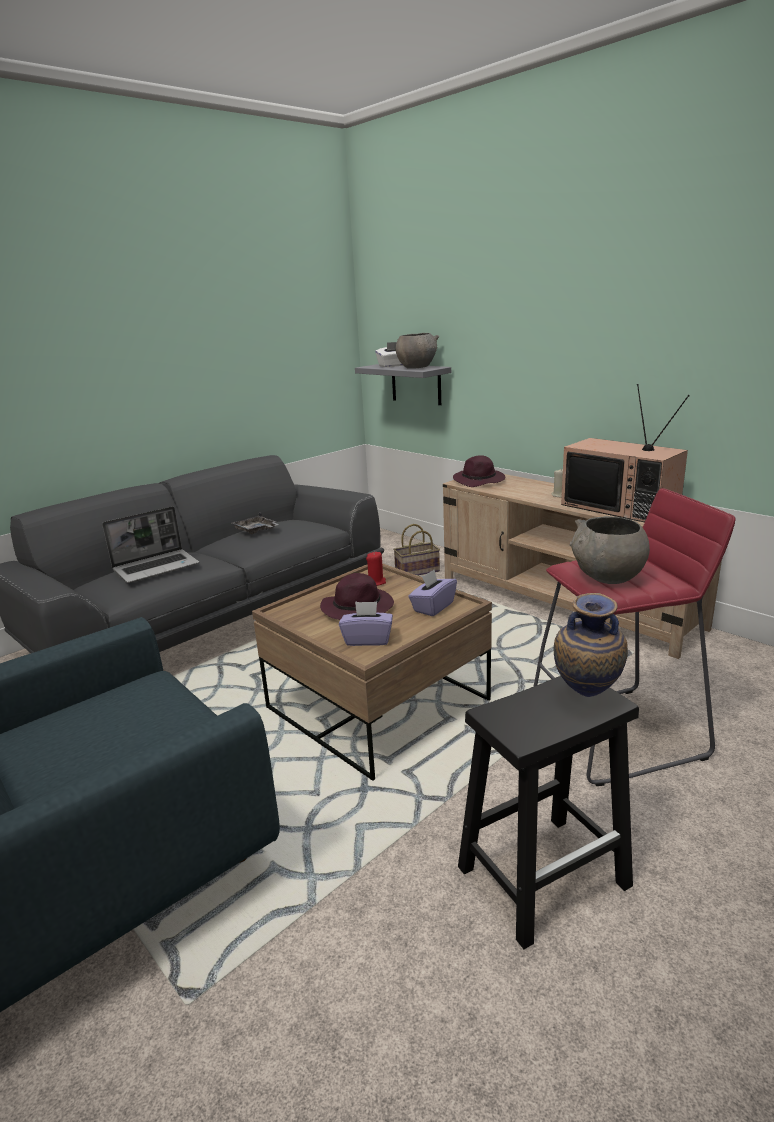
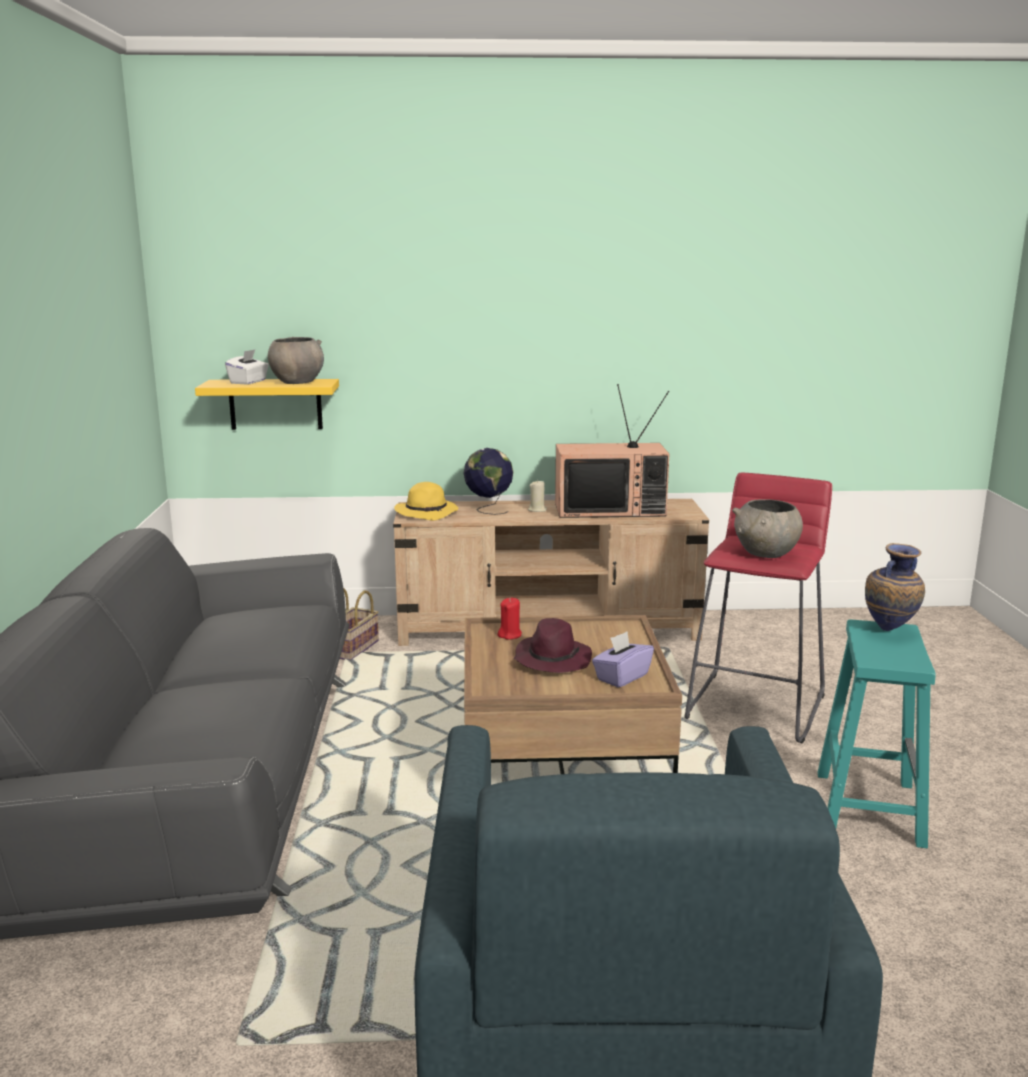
camera: 50 degrees left, 5 degrees down
laptop [102,506,200,583] -> none
grey tray [232,512,279,534] -> none
grey shelf [355,364,451,405] -> yellow shelf [195,379,339,430]
purple tissue box [408,570,457,616] -> none
purple hat [453,456,505,487] -> yellow hat [394,482,458,521]
black stool [458,676,639,949] -> turquoise stool [818,620,936,848]
none -> globe [463,448,513,515]

